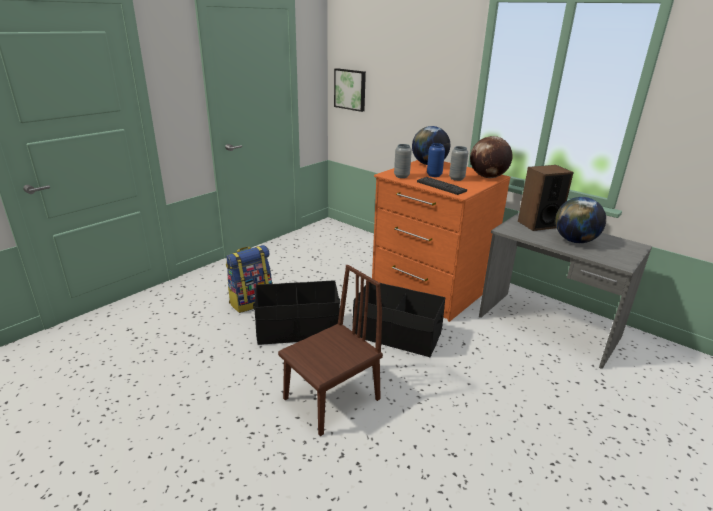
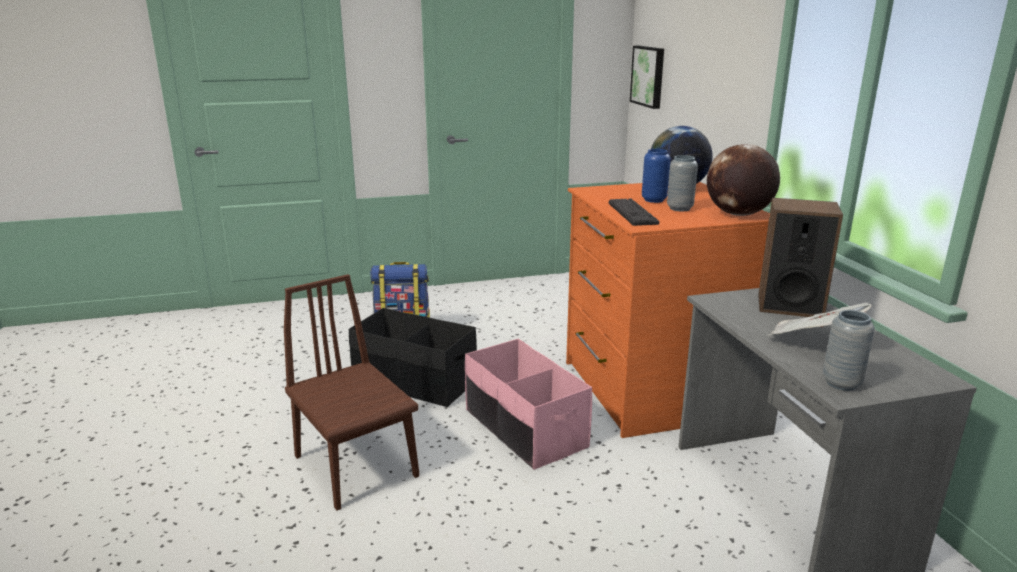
camera: 35 degrees right, 5 degrees down
brown chair [278,265,383,436] -> brown chair turned 120 degrees counterclockwise [284,274,419,510]
black storage box [352,282,446,357] -> pink storage box [465,339,592,470]
grey vase [394,144,412,178] -> grey vase moved to [823,310,875,391]
globe [555,197,606,243] -> newspaper [767,302,872,336]

